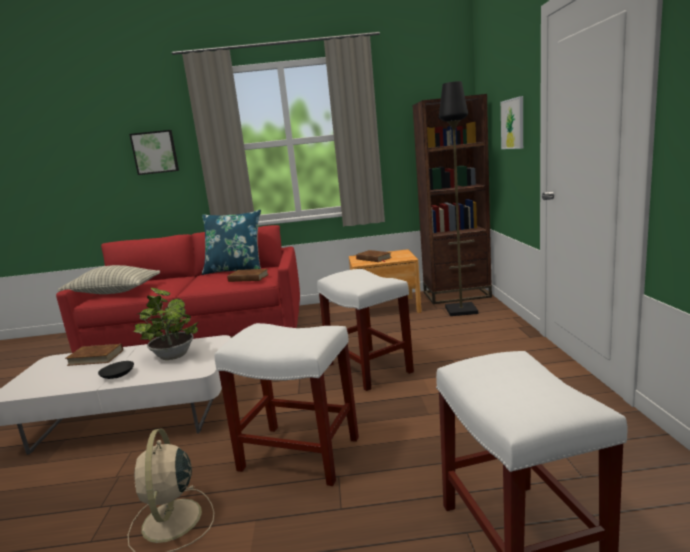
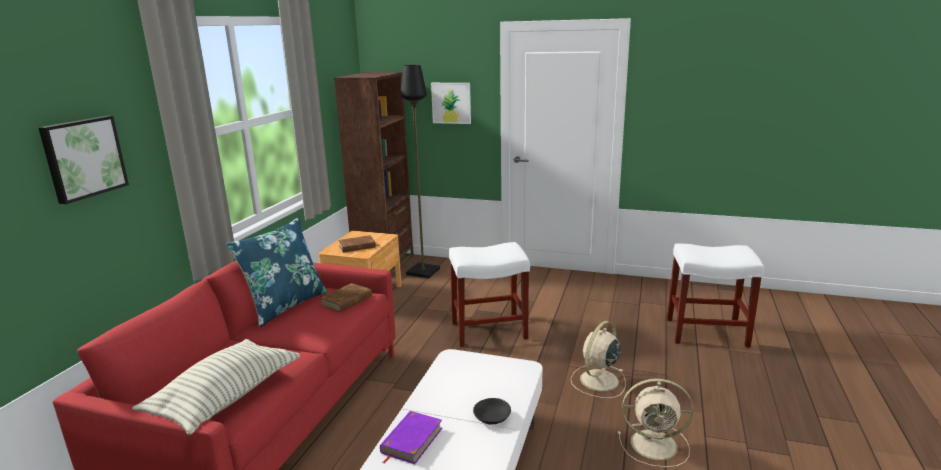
camera: 70 degrees left, 5 degrees up
brown book [65,344,123,366] -> purple book [380,411,442,464]
potted plant [133,288,198,360] -> none
white stool [215,323,359,486] -> beige fan [570,321,626,398]

